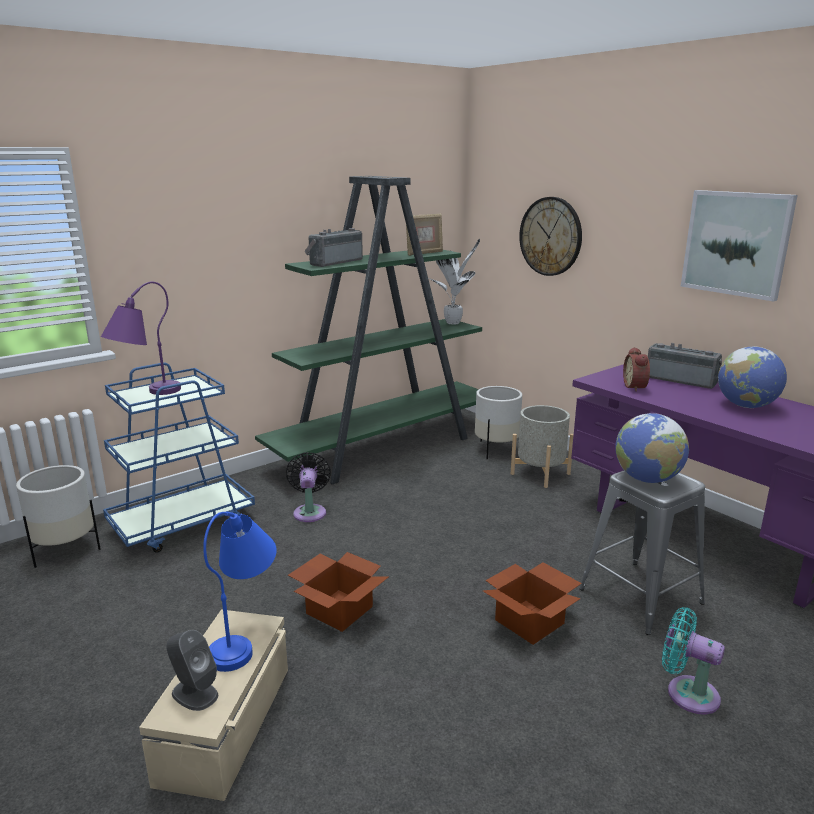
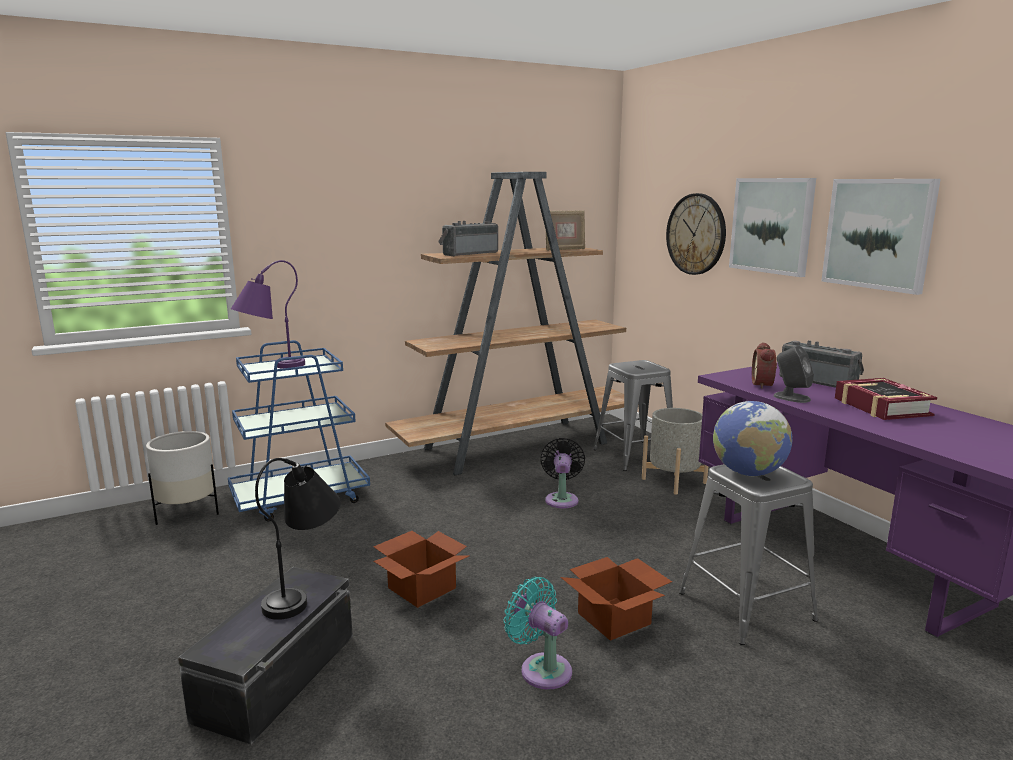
camera: 10 degrees right, 5 degrees down
beige storage box [139,609,288,801] -> black storage box [178,567,353,745]
grey speaker [166,630,218,711] -> grey speaker moved to [773,345,814,403]
blue table lamp [203,511,277,672] -> black table lamp [255,458,341,620]
green bookcase [255,176,482,485] -> brown bookcase [385,172,639,475]
black fan [286,452,331,522] -> black fan moved to [540,438,585,508]
potted plant [429,239,480,325] -> none
white planter [475,386,522,460] -> grey stool [593,360,673,471]
turquoise fan [662,607,725,714] -> turquoise fan moved to [503,577,572,690]
globe [718,346,787,408] -> book [835,378,937,420]
none -> picture [729,178,816,277]

